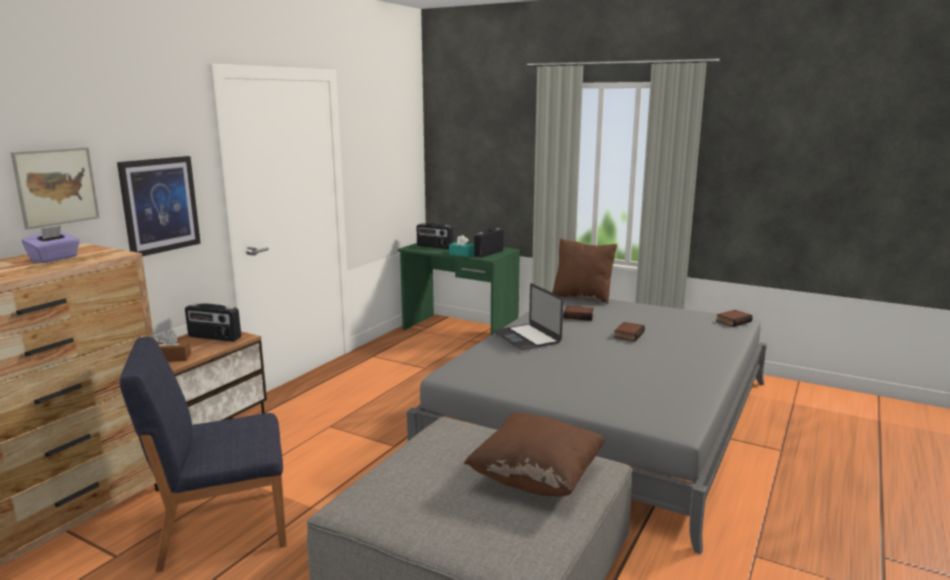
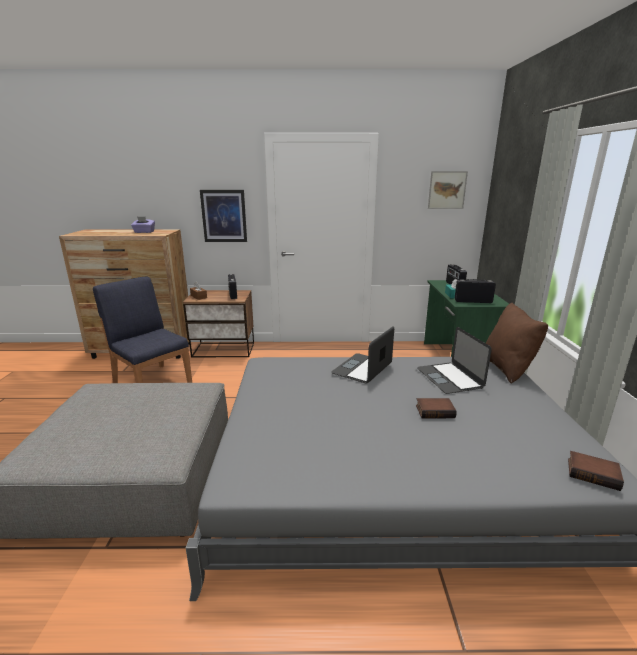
camera: 60 degrees right, 5 degrees up
picture [10,147,100,229] -> picture moved to [428,171,468,209]
brown pillow [464,412,605,496] -> none
book [563,306,594,321] -> laptop [417,327,492,394]

